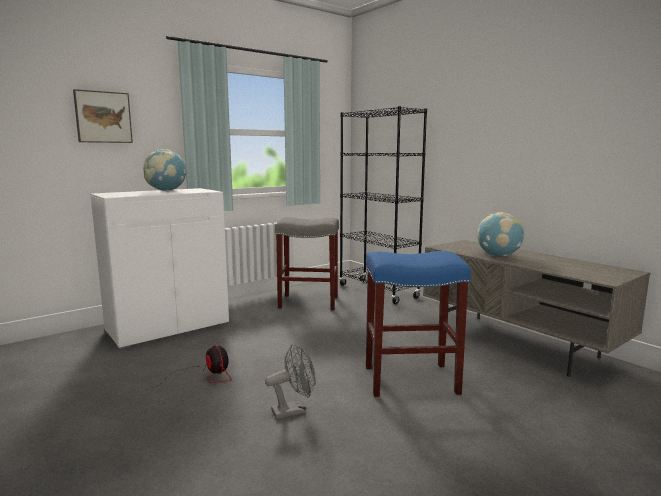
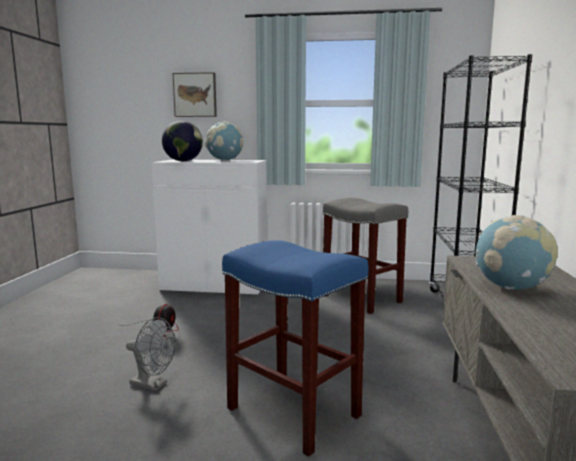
camera: 45 degrees right, 0 degrees up
none -> globe [162,121,203,161]

